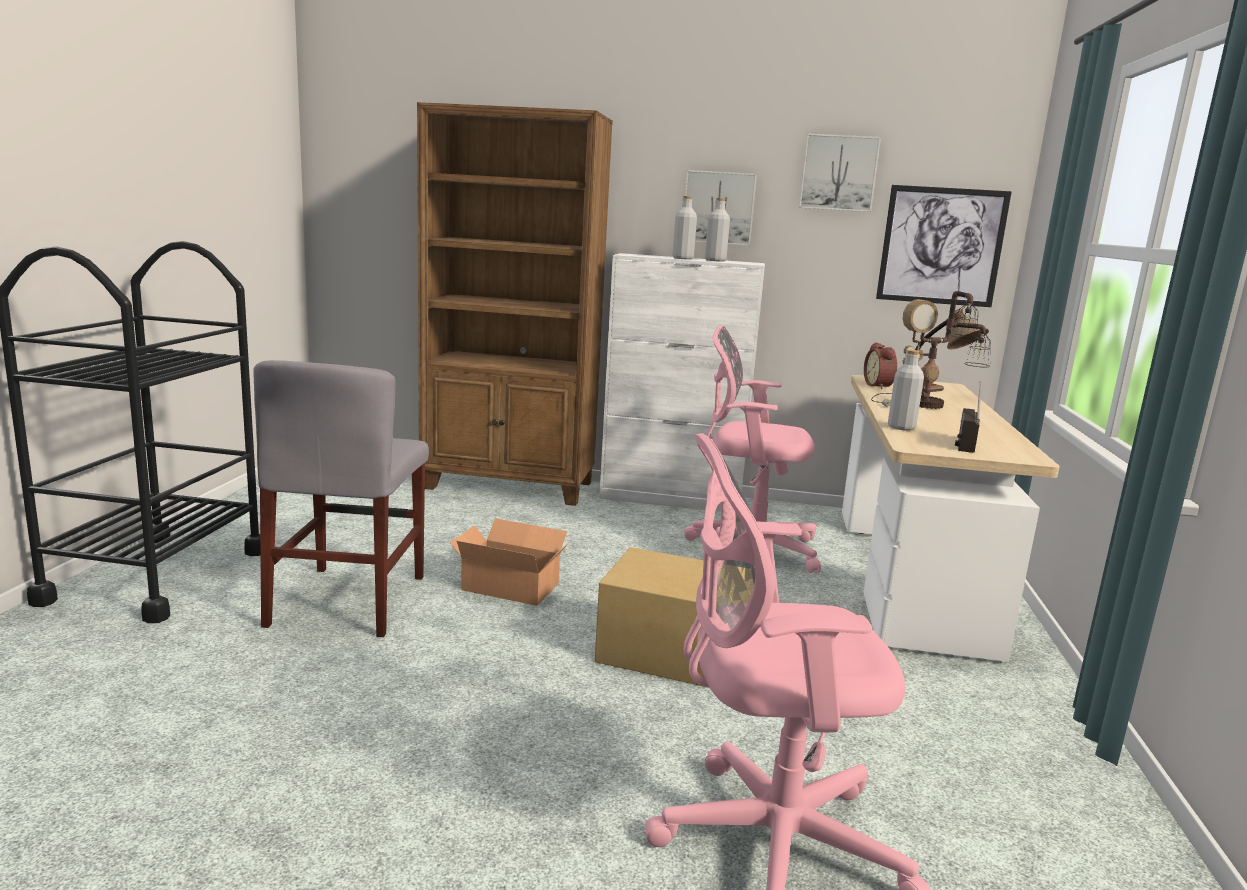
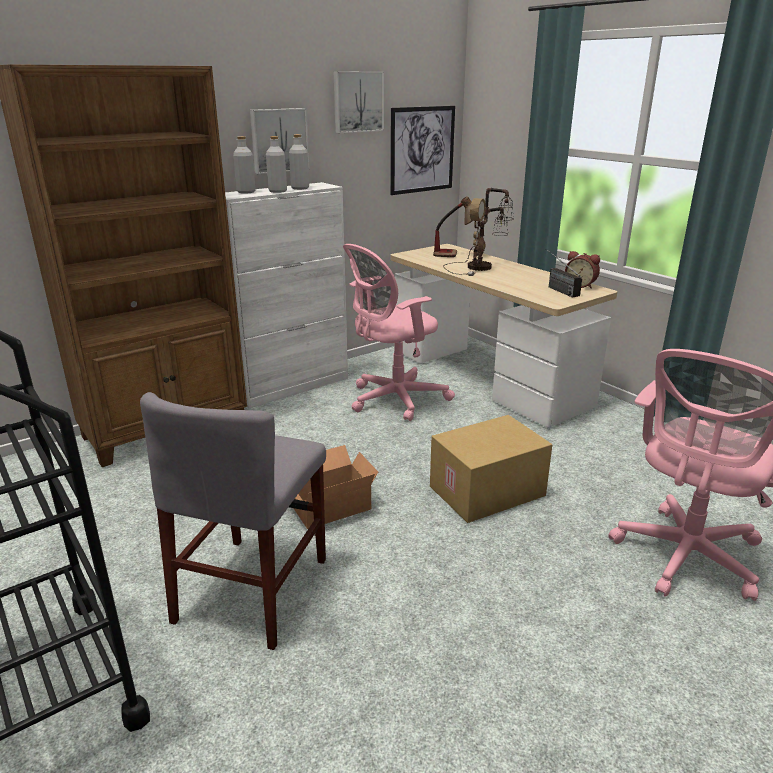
camera: 45 degrees left, 10 degrees up
grey chair [253,360,429,637] -> grey chair turned 60 degrees clockwise [140,392,326,650]
alarm clock [864,342,897,389] -> alarm clock moved to [565,251,600,289]
grey bottle [888,350,924,431] -> grey bottle moved to [233,136,256,194]

